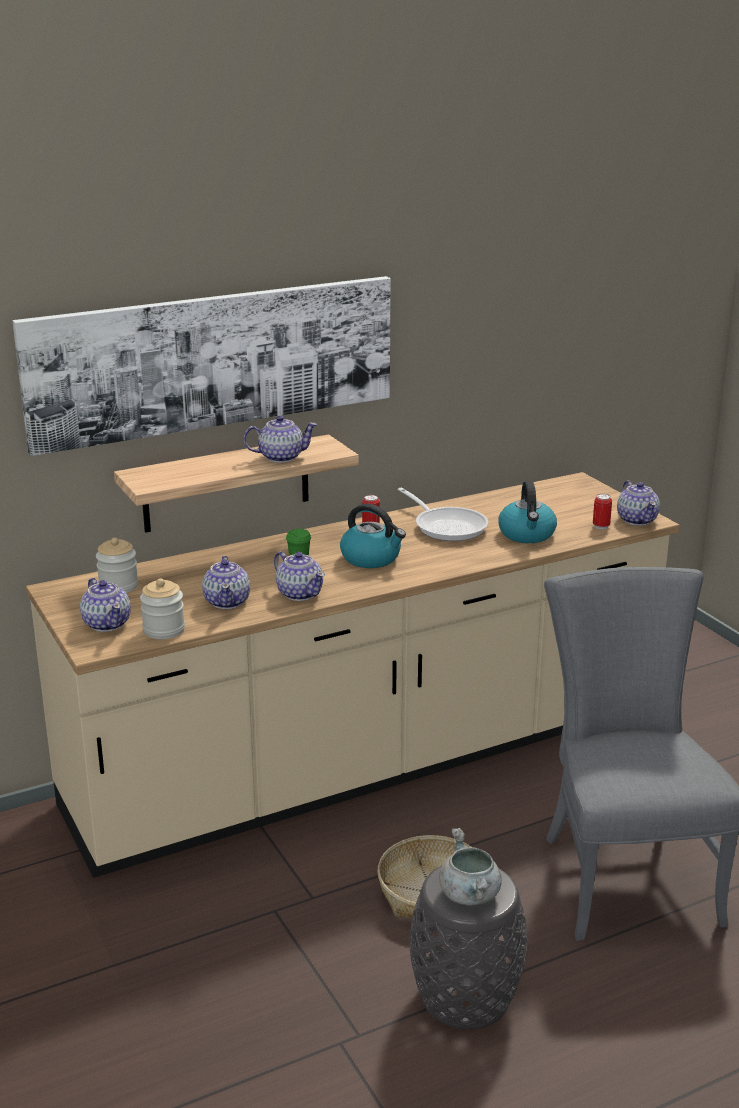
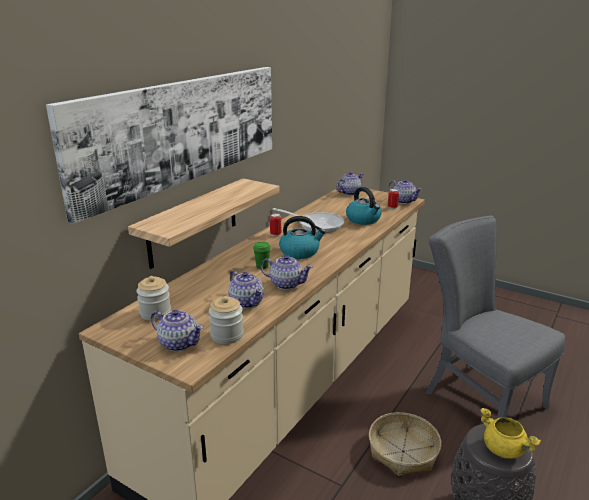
camera: 30 degrees left, 0 degrees up
teapot [243,415,318,463] -> teapot moved to [336,172,363,196]
grey cooking pot [439,828,502,906] -> yellow cooking pot [480,408,541,459]

